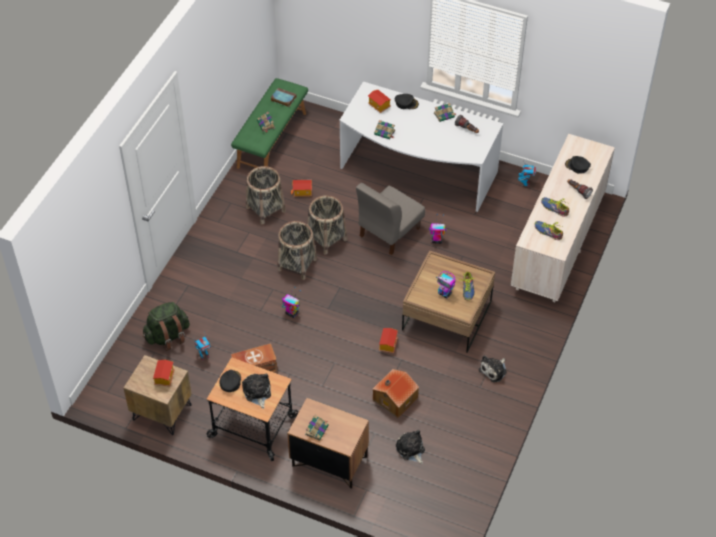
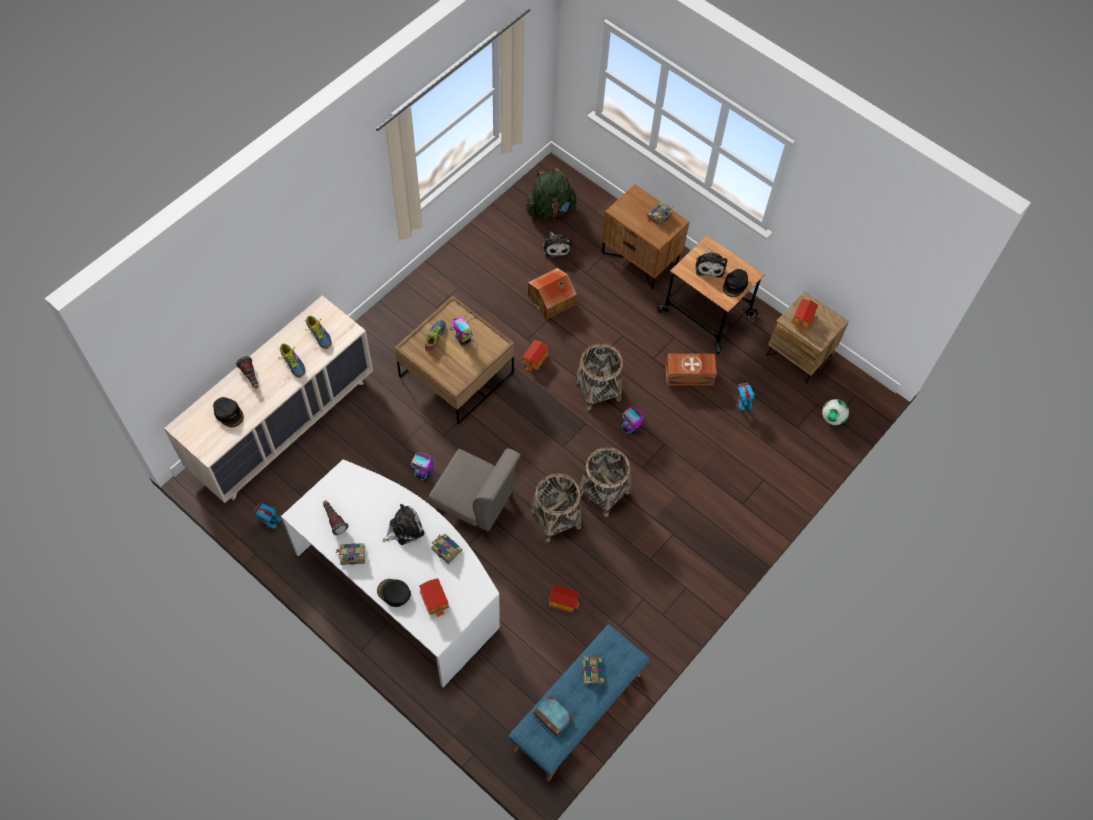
camera: 165 degrees left, 10 degrees up
green backpack [143,302,190,351] -> green backpack moved to [526,168,577,219]
green bench [231,78,308,169] -> blue bench [508,624,650,781]
basket [246,166,286,225] -> basket moved to [575,343,623,410]
grey chair [356,183,425,255] -> grey chair turned 60 degrees clockwise [428,448,521,539]
plush toy [479,355,507,383] -> plush toy moved to [383,504,424,545]
none -> football [822,399,849,425]

